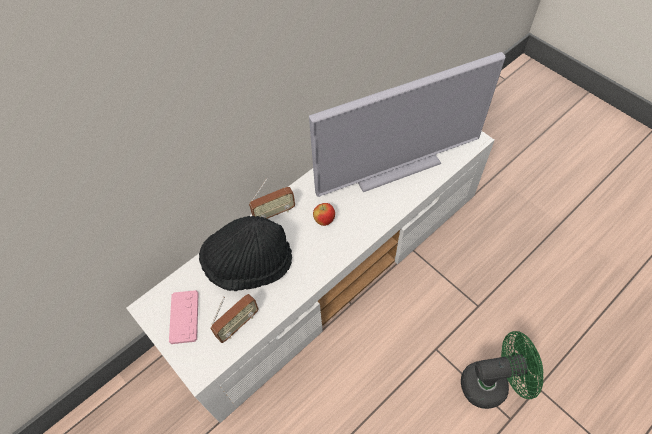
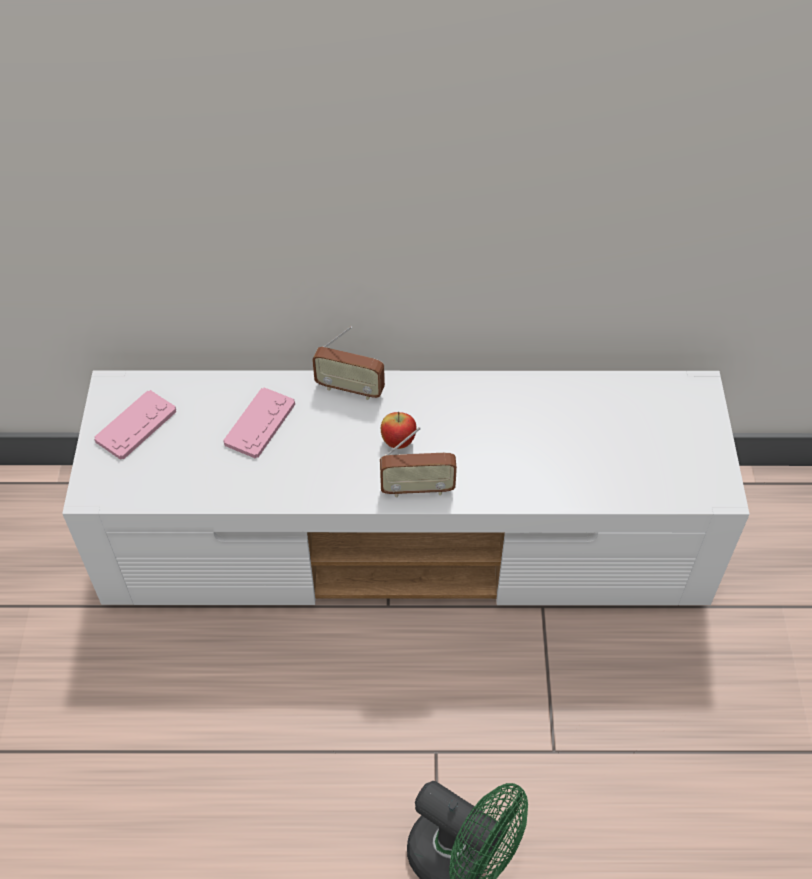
camera: 40 degrees right, 5 degrees down
black hat [199,216,292,291] -> pink game controller [223,387,295,459]
radio [211,294,259,343] -> radio moved to [380,427,457,497]
television [309,52,505,197] -> none

